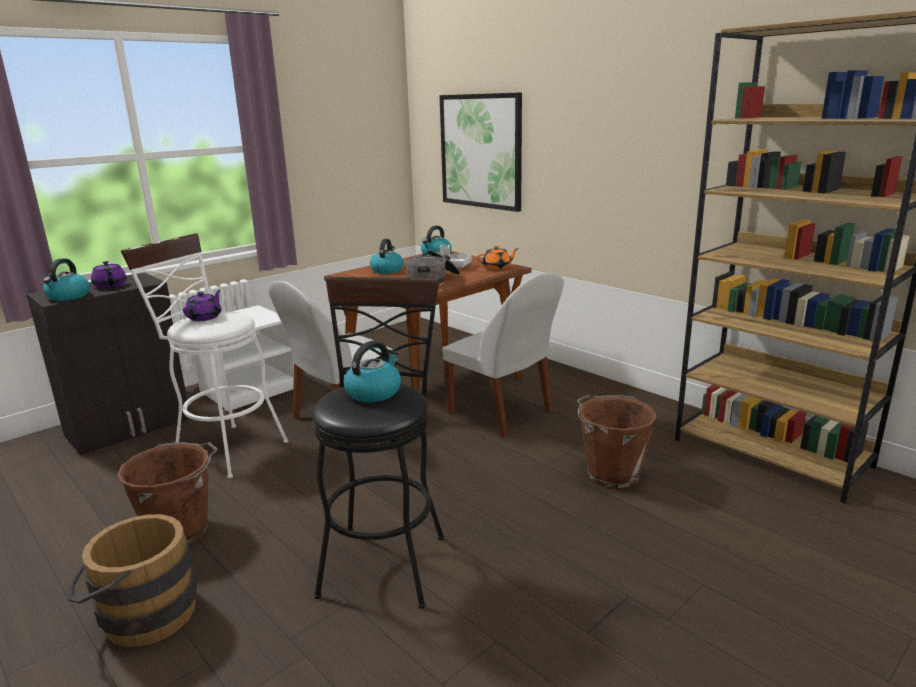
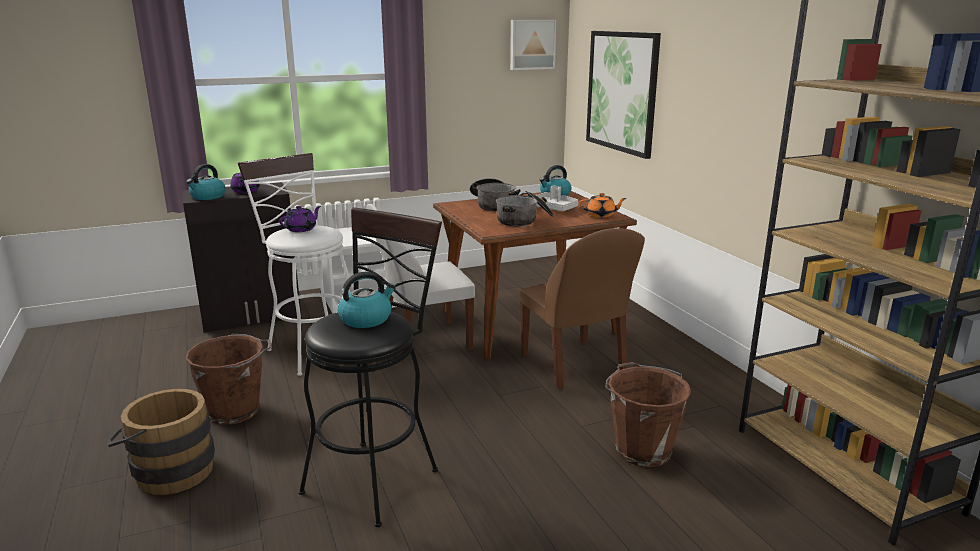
camera: 20 degrees right, 0 degrees up
kettle [370,239,403,274] -> cooking pot [470,178,521,211]
white chair [442,273,564,437] -> brown chair [520,228,645,390]
none -> picture [510,20,556,70]

